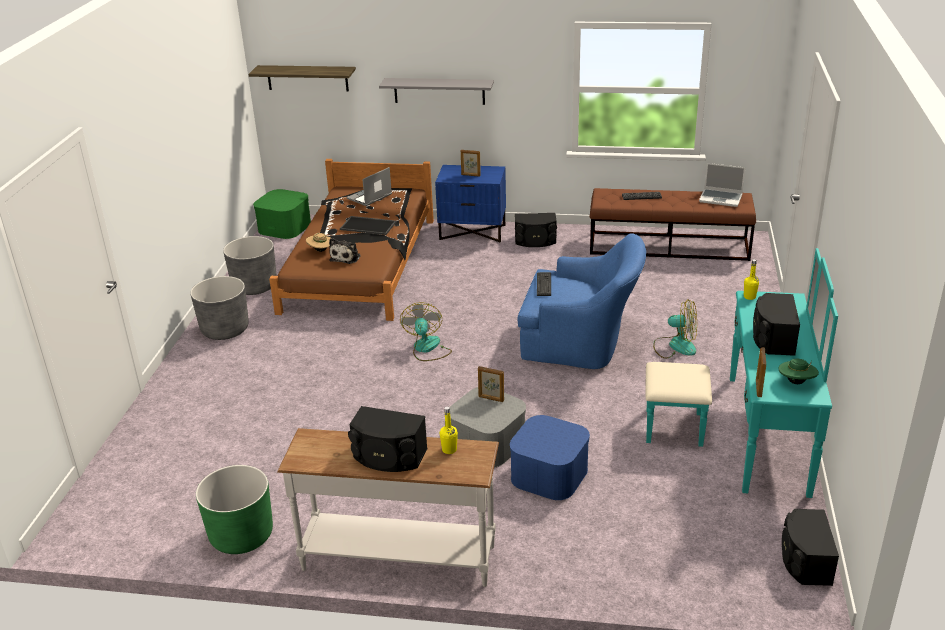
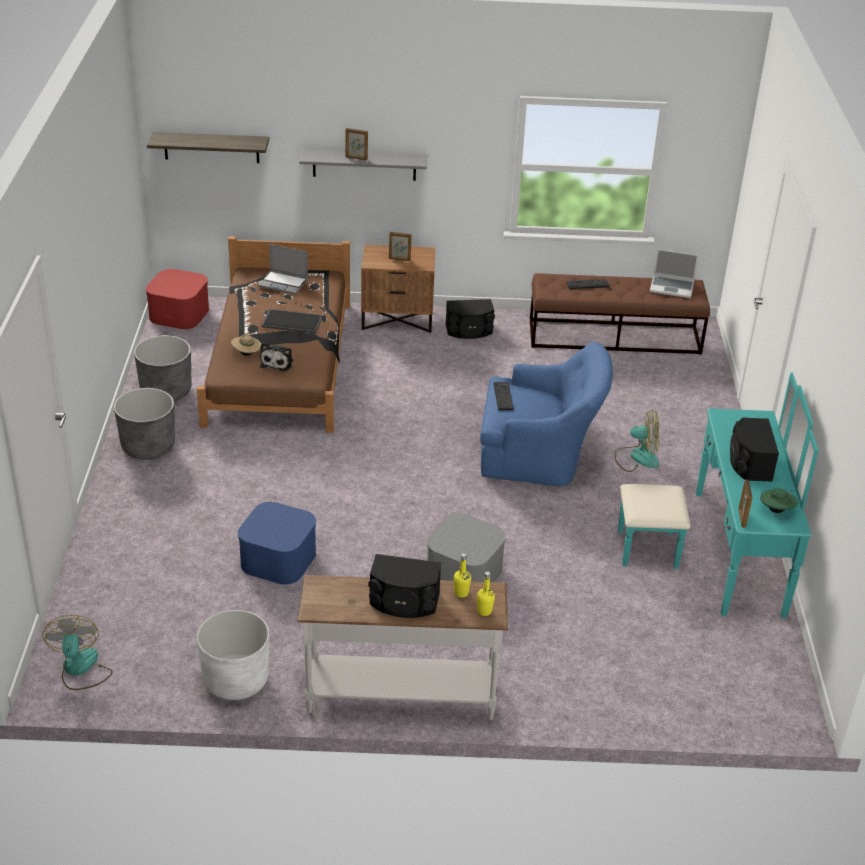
camera: 10 degrees left, 5 degrees up
green planter [196,465,273,554] -> white planter [197,610,269,700]
green storage box [253,189,311,239] -> red storage box [146,269,209,329]
laptop [347,167,392,206] -> laptop turned 105 degrees counterclockwise [258,244,308,295]
fan [400,302,452,361] -> fan moved to [42,615,113,690]
blue nightstand [435,165,506,242] -> brown nightstand [361,245,435,333]
picture frame [478,366,504,402] -> picture frame moved to [345,128,368,160]
blue storage box [510,415,590,500] -> blue storage box moved to [238,502,316,585]
yellow bottle [743,259,759,300] -> yellow bottle moved to [477,571,495,616]
black speaker [782,509,839,586] -> none

